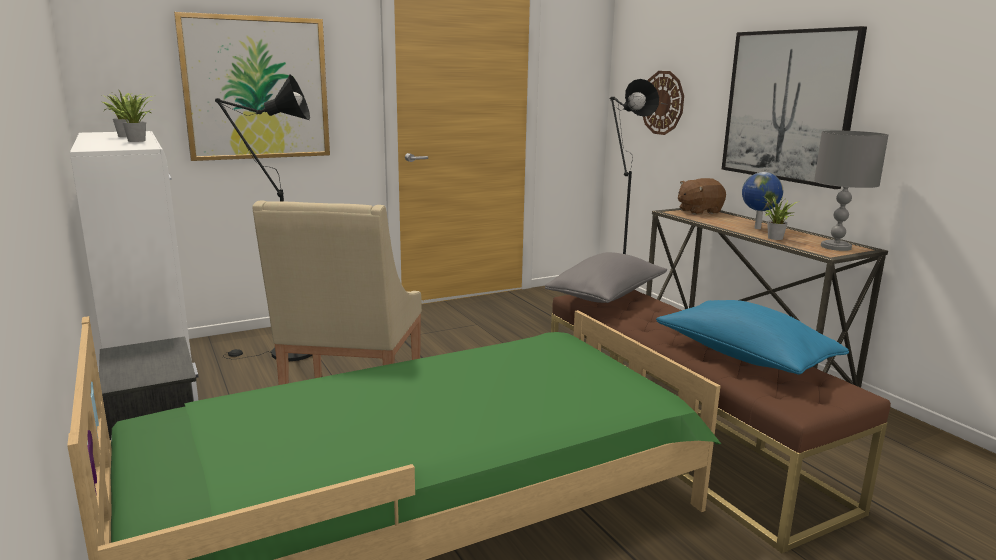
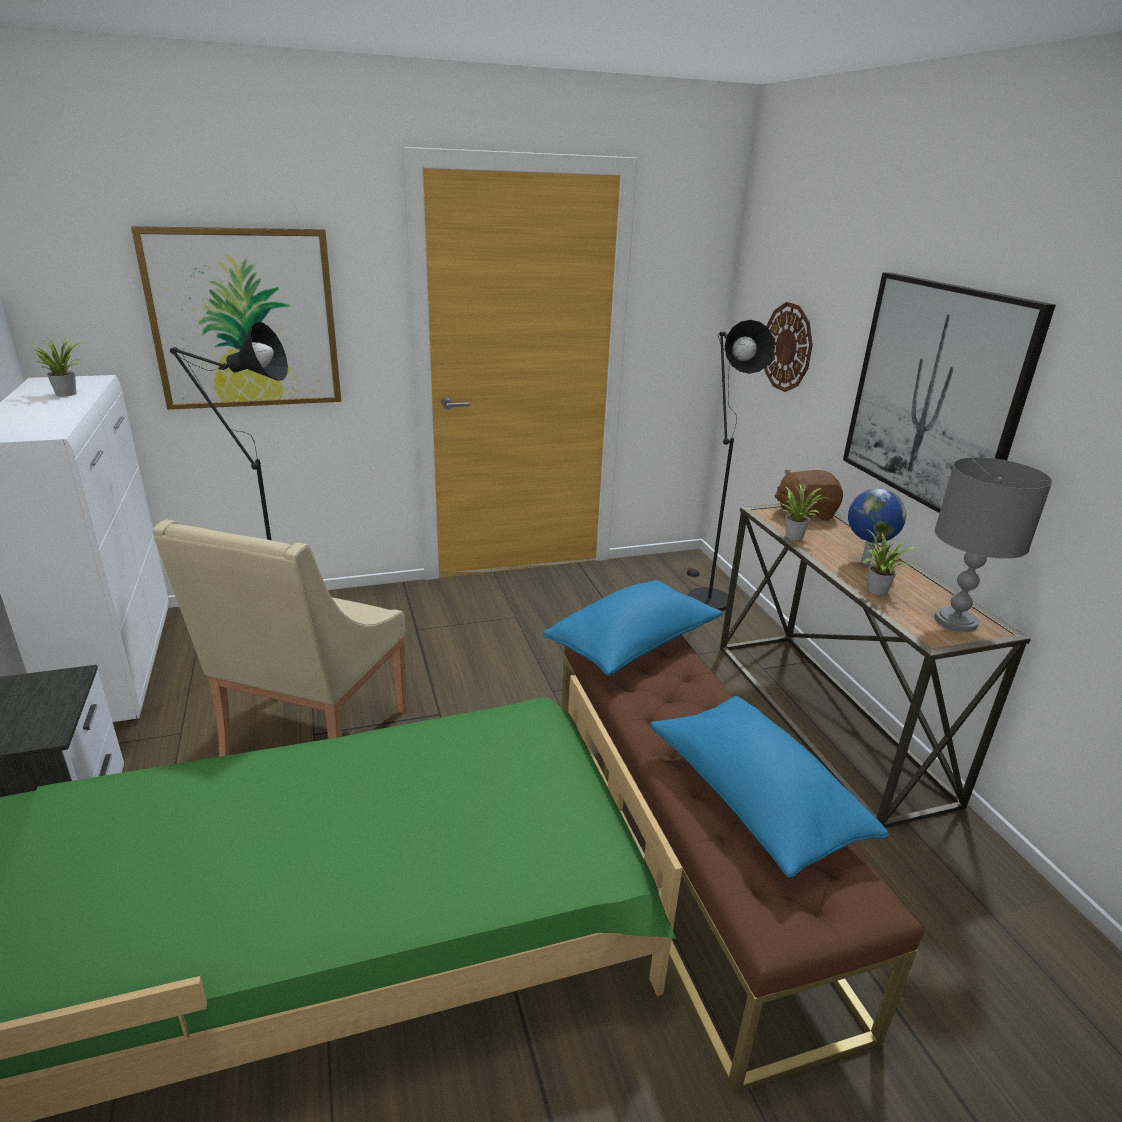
camera: 10 degrees right, 10 degrees up
potted plant [111,93,153,142] -> potted plant moved to [782,485,827,540]
grey pillow [545,252,667,303] -> blue pillow [543,580,723,676]

